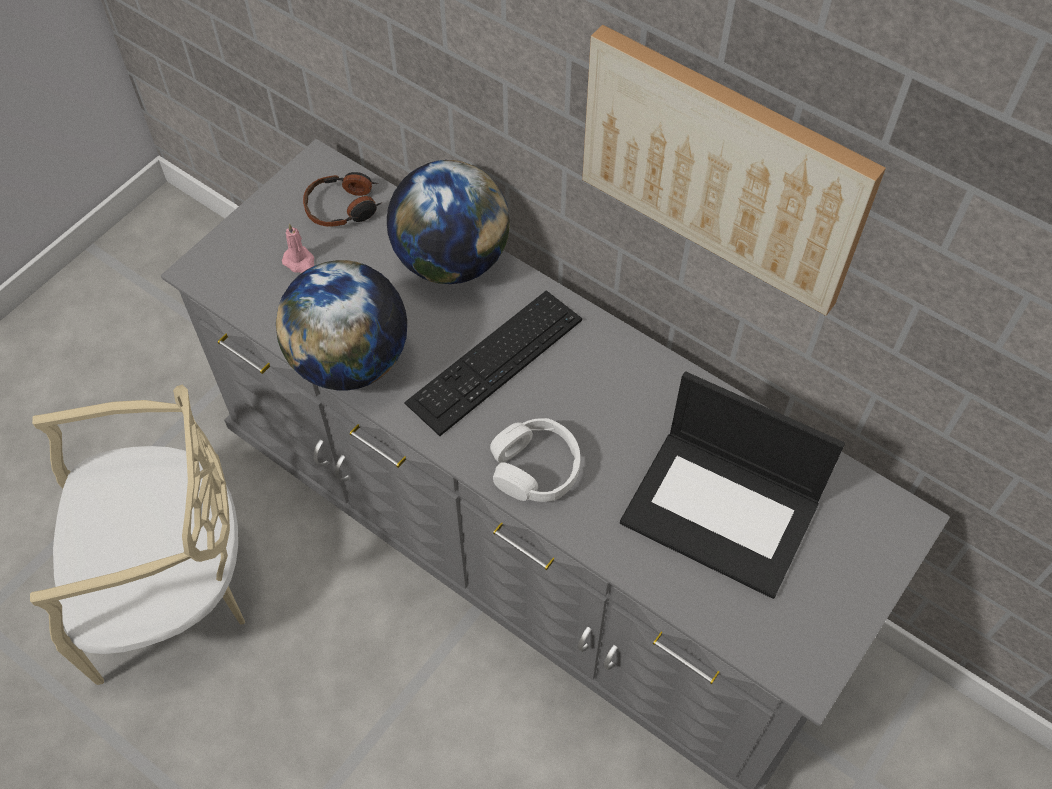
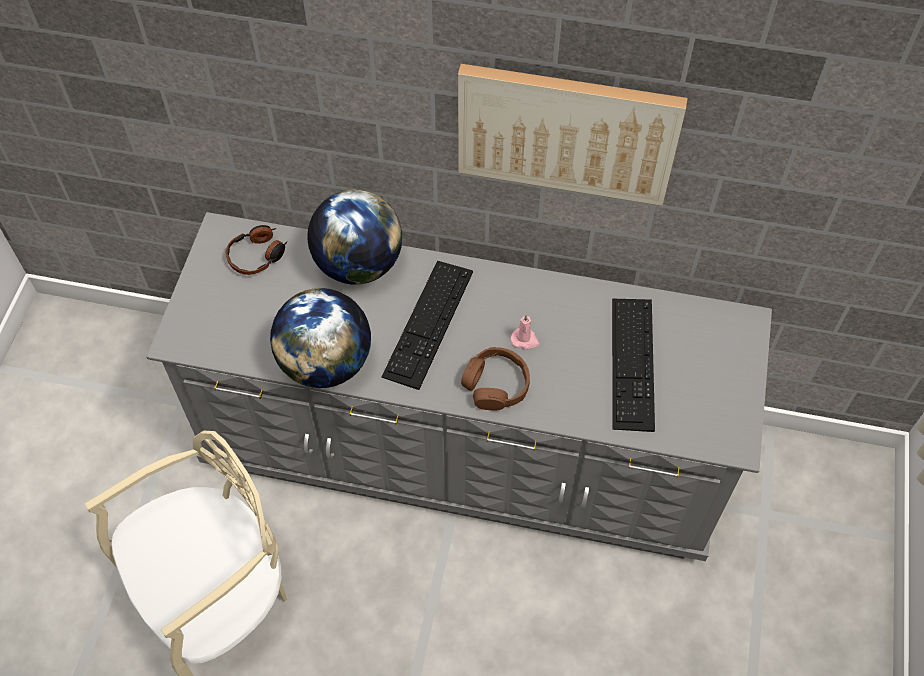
camera: 25 degrees left, 0 degrees up
pink candle [282,223,314,273] -> pink candle moved to [511,314,539,350]
white headphones [490,418,580,502] -> brown headphones [461,347,530,411]
laptop [620,371,845,599] -> keyboard [612,299,655,432]

